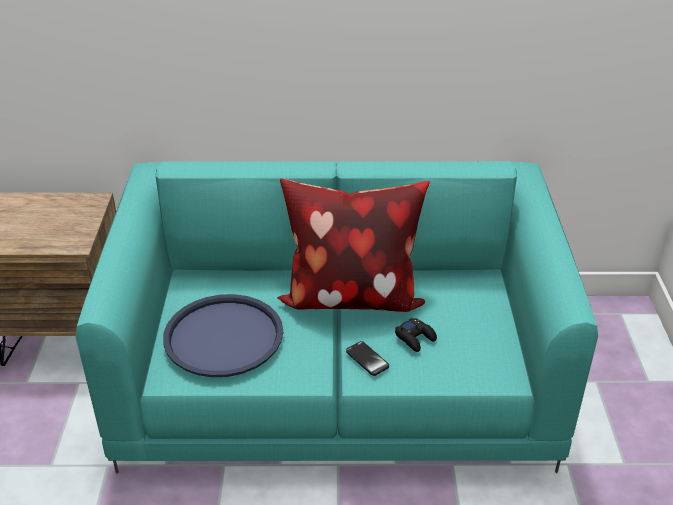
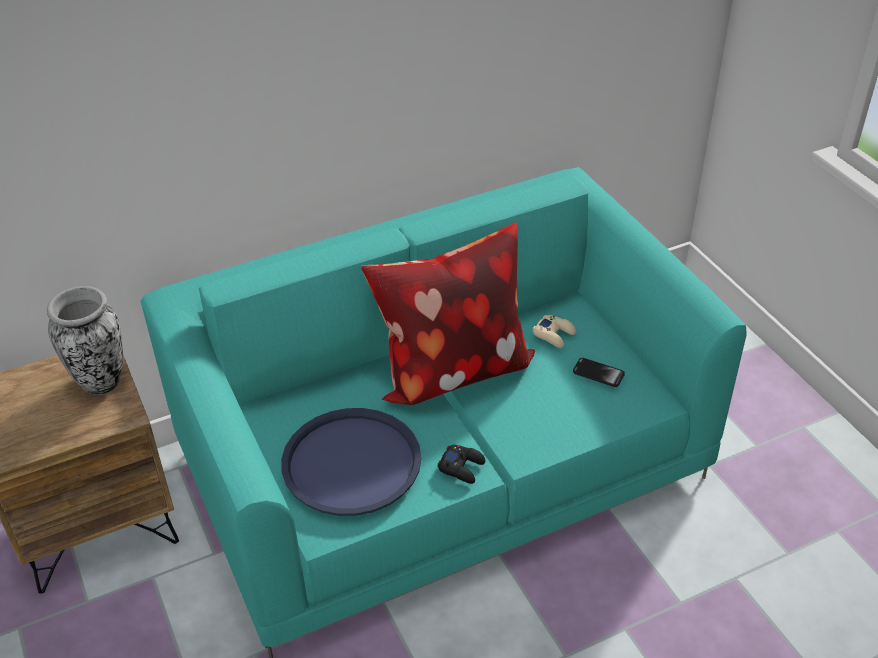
camera: 25 degrees left, 5 degrees up
phone [346,341,389,376] -> phone moved to [573,358,625,387]
black game controller [395,318,437,352] -> black game controller moved to [438,445,485,484]
none -> vase [47,286,123,395]
none -> beige game controller [533,315,576,348]

